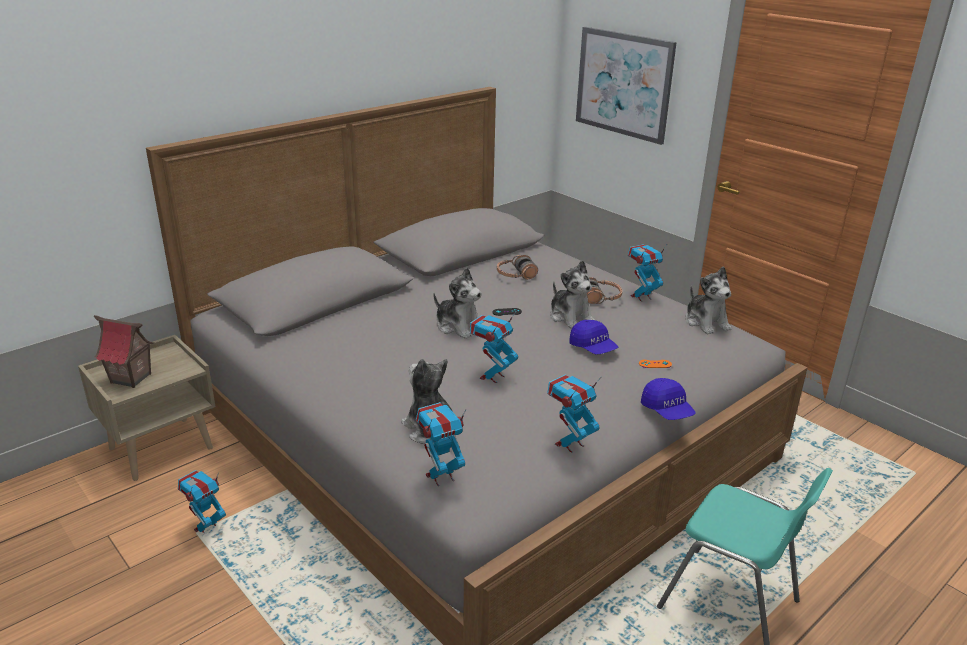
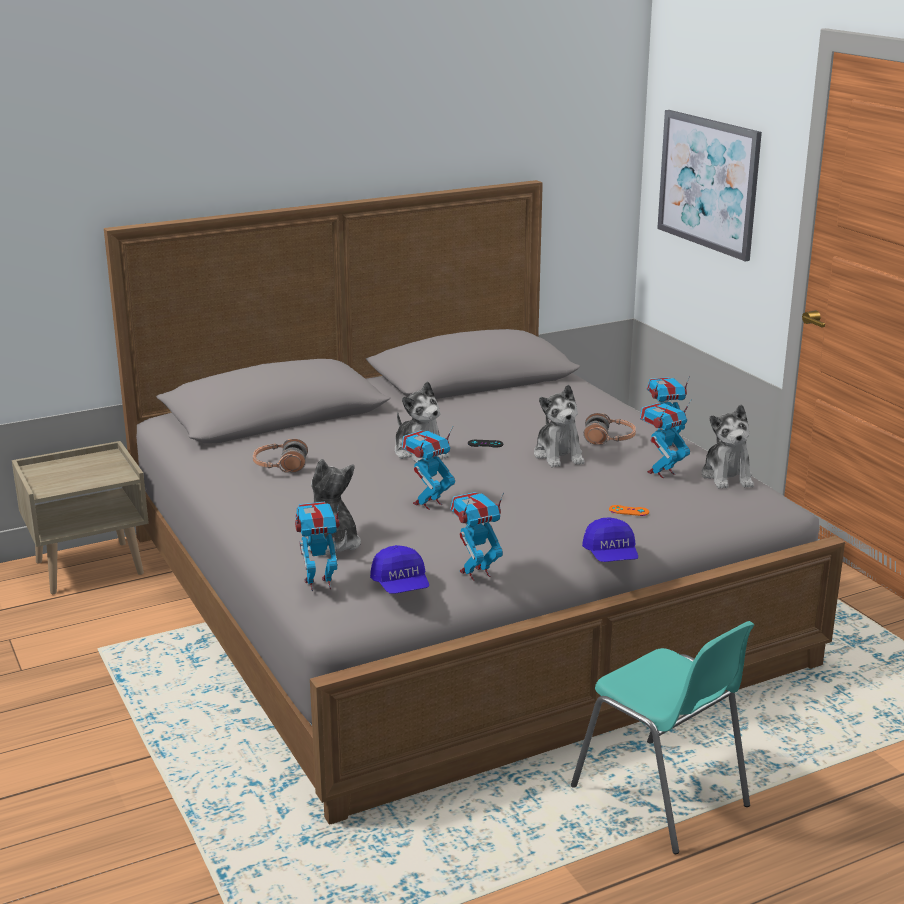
camera: 15 degrees right, 5 degrees down
toy house [94,315,154,388] -> none
toy robot [178,470,226,533] -> toy robot moved to [640,399,692,478]
headphones [497,255,538,280] -> headphones moved to [253,439,308,473]
blue cap [569,320,618,355] -> blue cap moved to [370,545,429,594]

